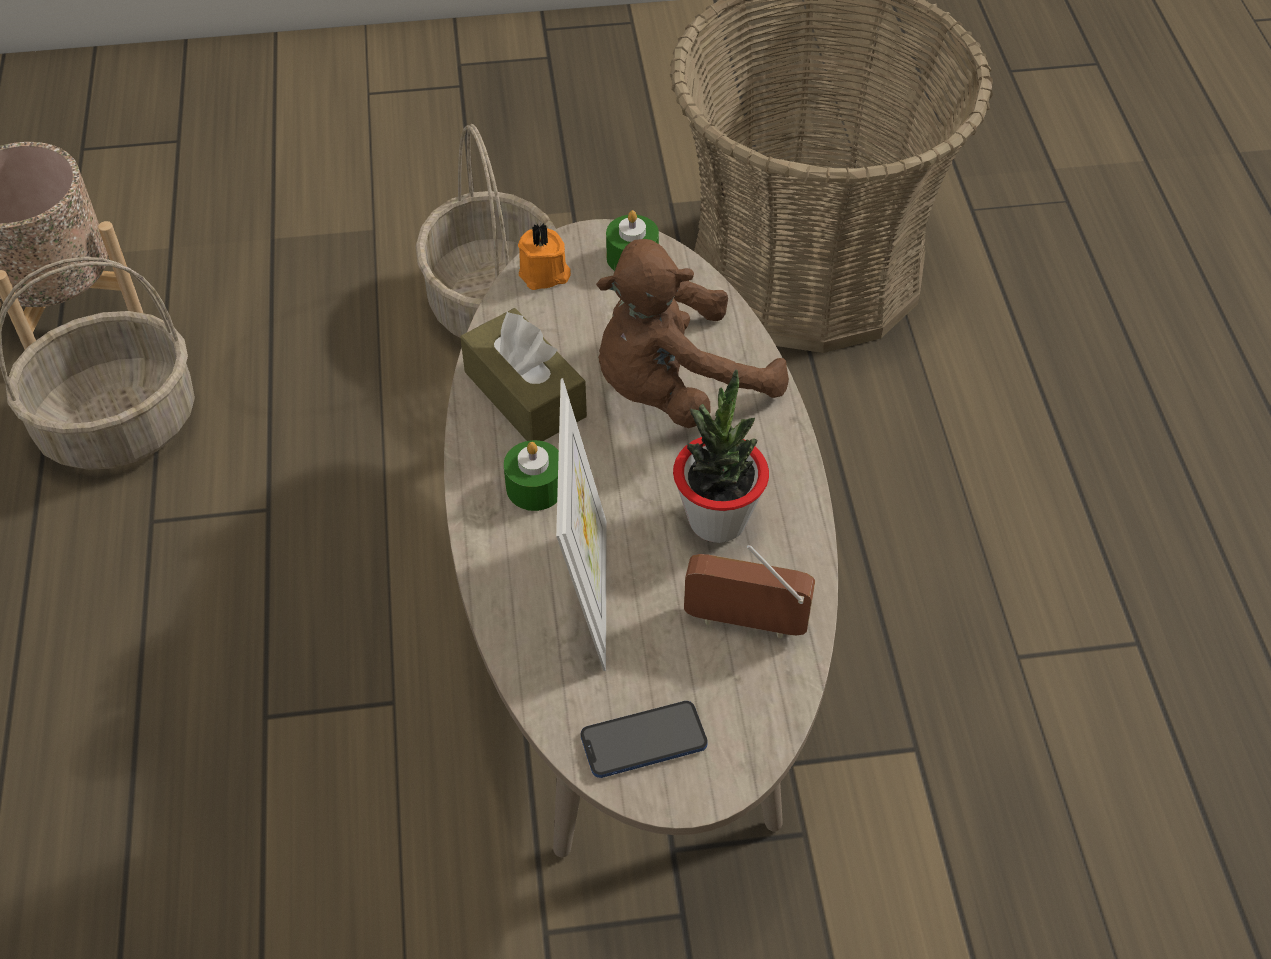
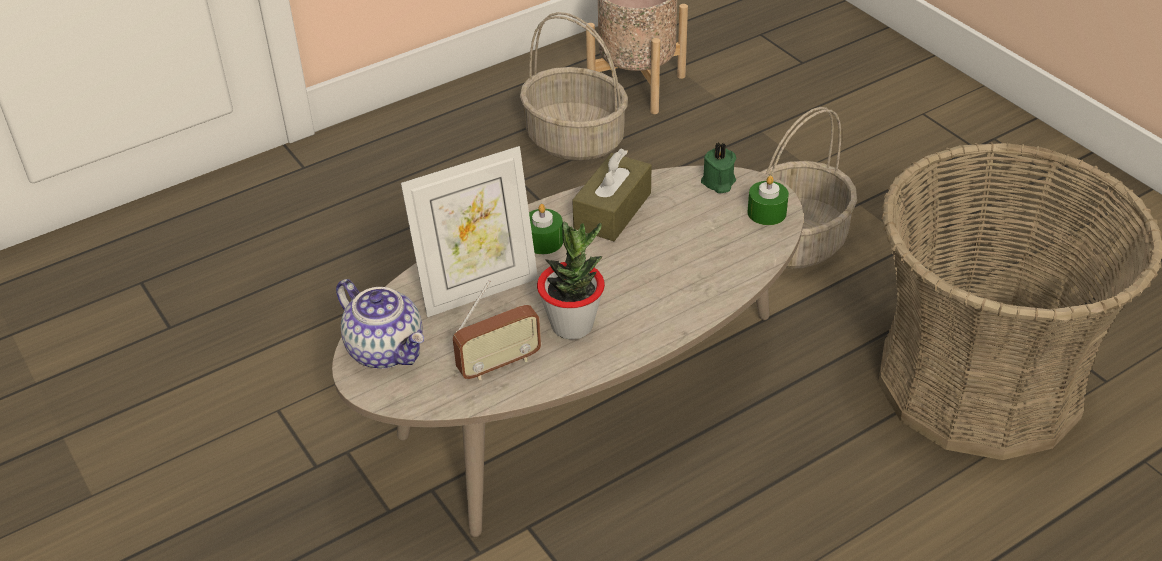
camera: 65 degrees right, 10 degrees down
orange candle [518,223,571,290] -> green candle [701,142,736,193]
phone [581,701,708,778] -> teapot [336,279,424,369]
brown plush toy [596,239,789,428] -> none
radio [684,545,815,639] -> radio turned 75 degrees clockwise [453,280,541,380]

